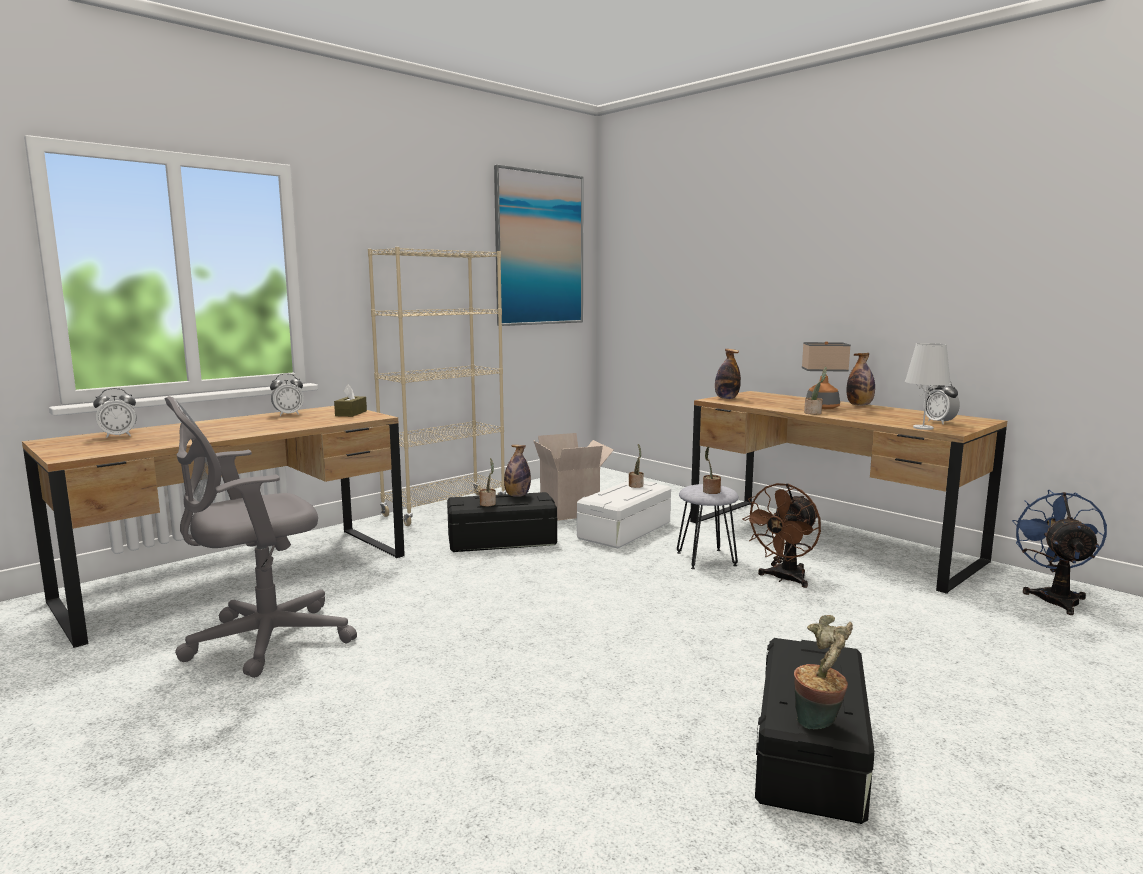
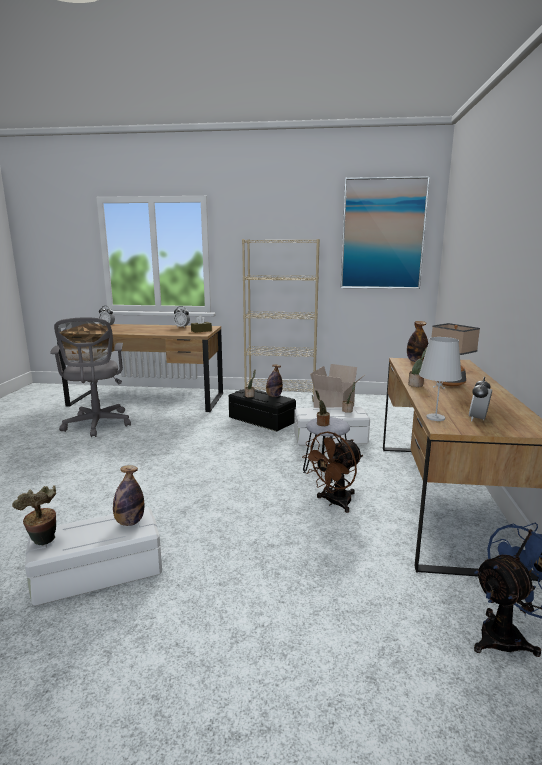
camera: 50 degrees right, 5 degrees up
grey office chair [165,396,357,678] -> grey office chair turned 120 degrees counterclockwise [50,317,131,437]
brown fan [743,483,821,588] -> brown fan turned 45 degrees counterclockwise [302,431,363,513]
black storage box [755,638,875,824] -> white storage box [25,507,162,606]
bottle [846,353,875,405] -> bottle moved to [113,465,144,526]

